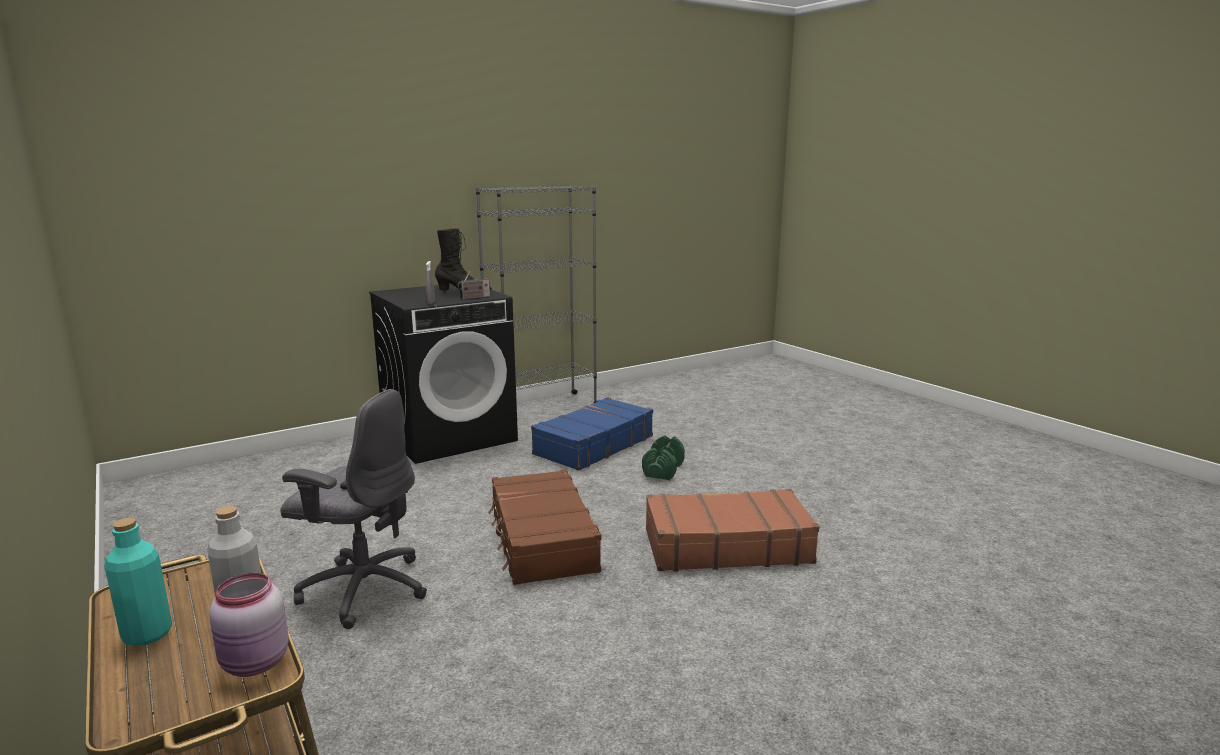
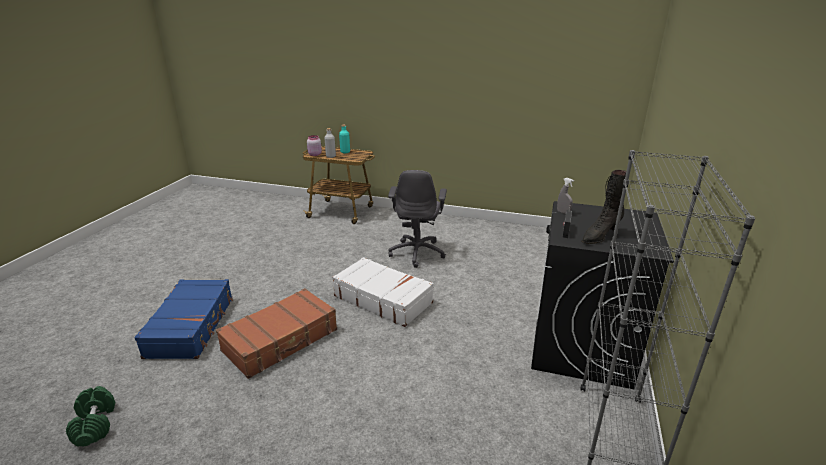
camera: 140 degrees right, 10 degrees up
grey office chair [280,389,427,629] -> grey office chair turned 60 degrees counterclockwise [388,170,447,268]
brown suitcase [488,469,601,585] -> white suitcase [332,257,434,327]
blue suitcase [531,397,653,471] -> blue suitcase moved to [134,279,233,359]
green dumbbell [642,435,685,480] -> green dumbbell moved to [66,386,115,447]

